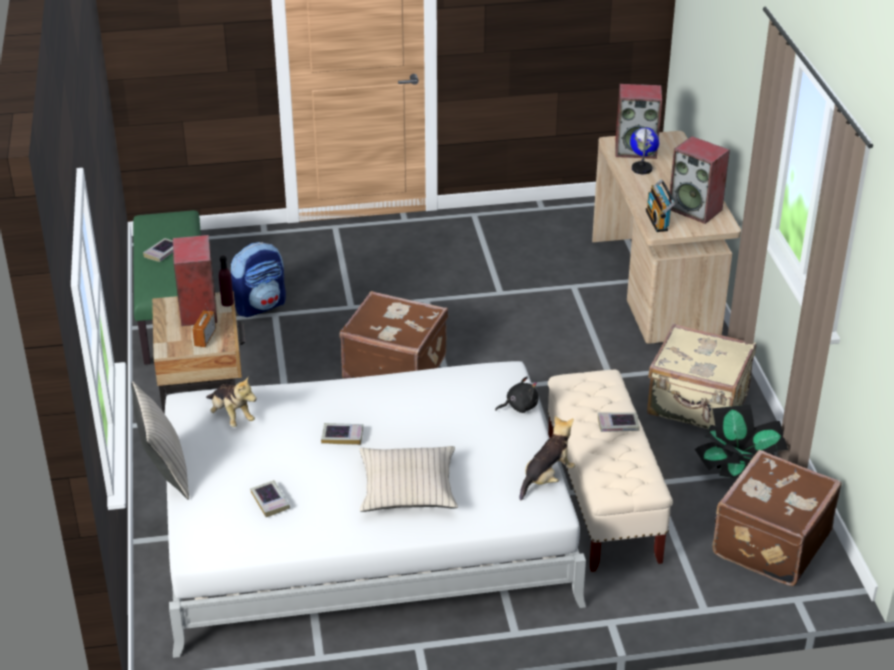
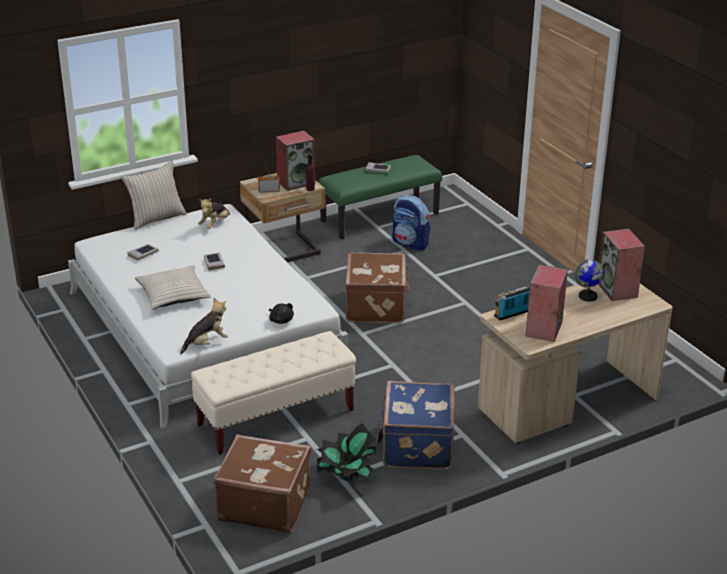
camera: 70 degrees right, 5 degrees down
plush toy [519,416,575,500] -> plush toy turned 60 degrees counterclockwise [180,298,228,354]
book [598,412,640,432] -> none
beige suitcase [647,324,756,429] -> blue suitcase [377,381,455,470]

